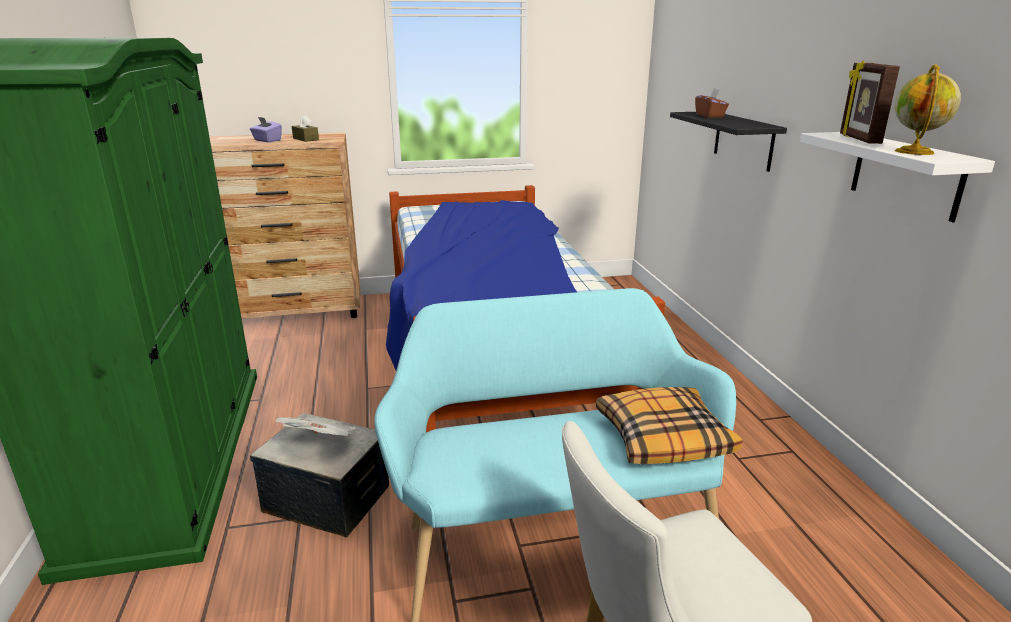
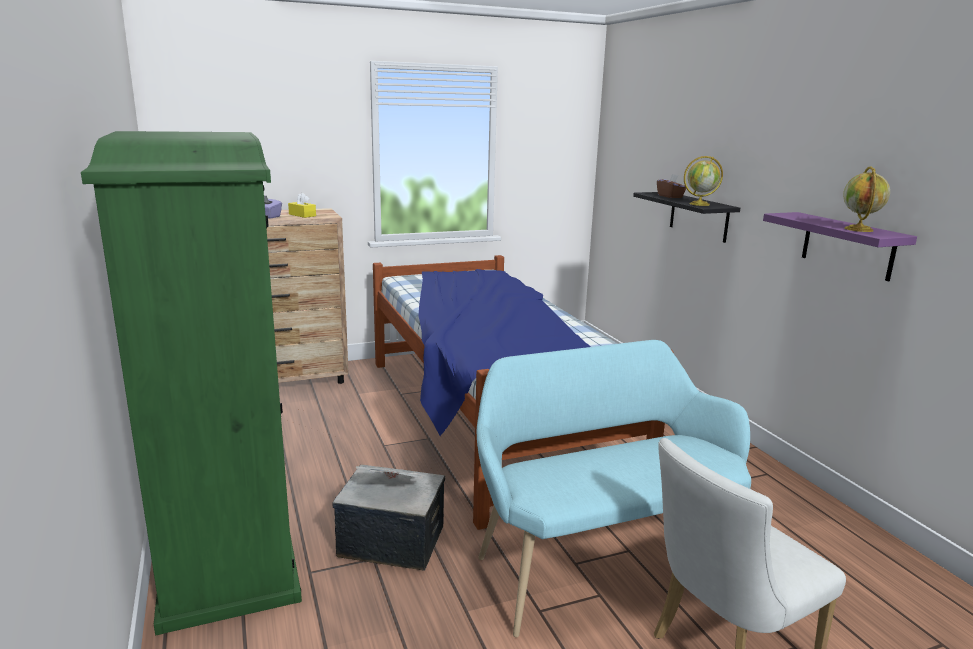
camera: 10 degrees left, 5 degrees down
brown tissue box [292,114,319,142] -> yellow tissue box [288,193,316,218]
pillow [596,387,742,464] -> none
white shelf [800,132,995,222] -> purple shelf [763,212,917,282]
picture frame [840,60,900,144] -> none
none -> globe [684,156,723,206]

